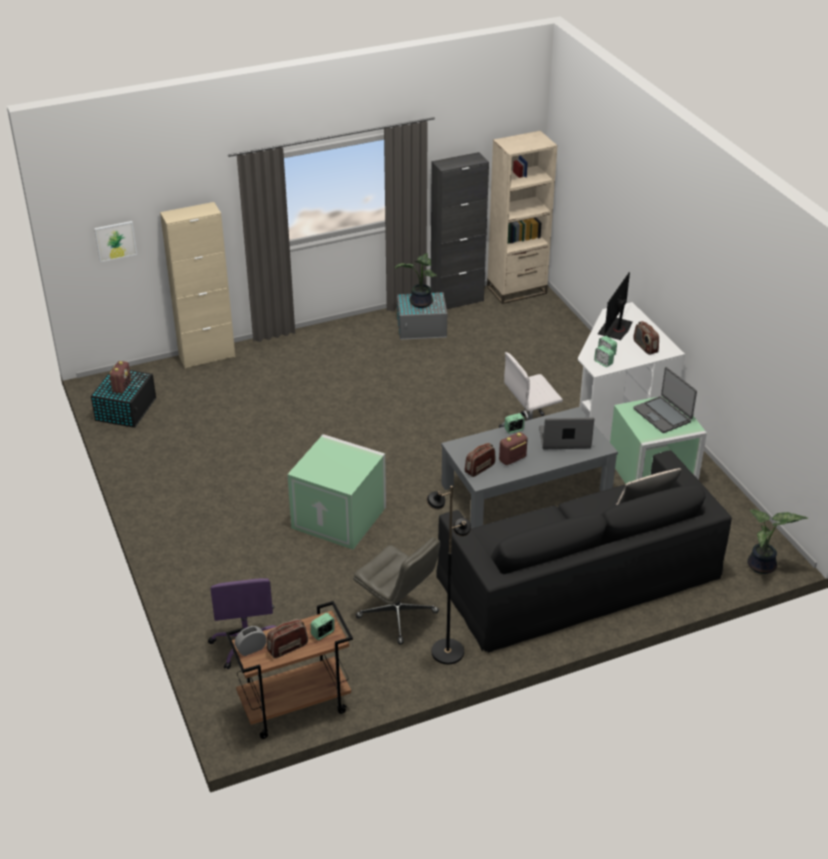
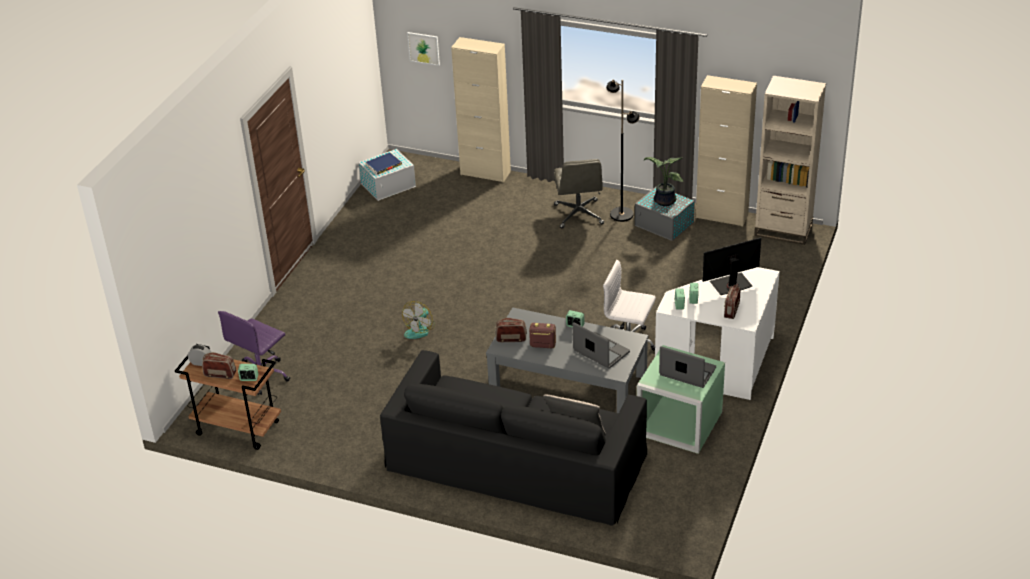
camera: 45 degrees right, 0 degrees up
black storage box [91,369,156,428] -> white storage box [358,149,416,201]
radio [109,361,131,394] -> blue book [365,153,402,175]
green storage box [287,434,386,550] -> fan [402,301,435,339]
grey office chair [353,537,440,645] -> grey office chair moved to [554,159,604,229]
black floor lamp [426,486,471,664] -> black floor lamp moved to [606,79,640,222]
black cabinet [430,152,489,309] -> beige cabinet [696,75,757,227]
laptop [633,367,697,433] -> laptop turned 105 degrees clockwise [659,346,716,388]
potted plant [747,509,808,574] -> none

